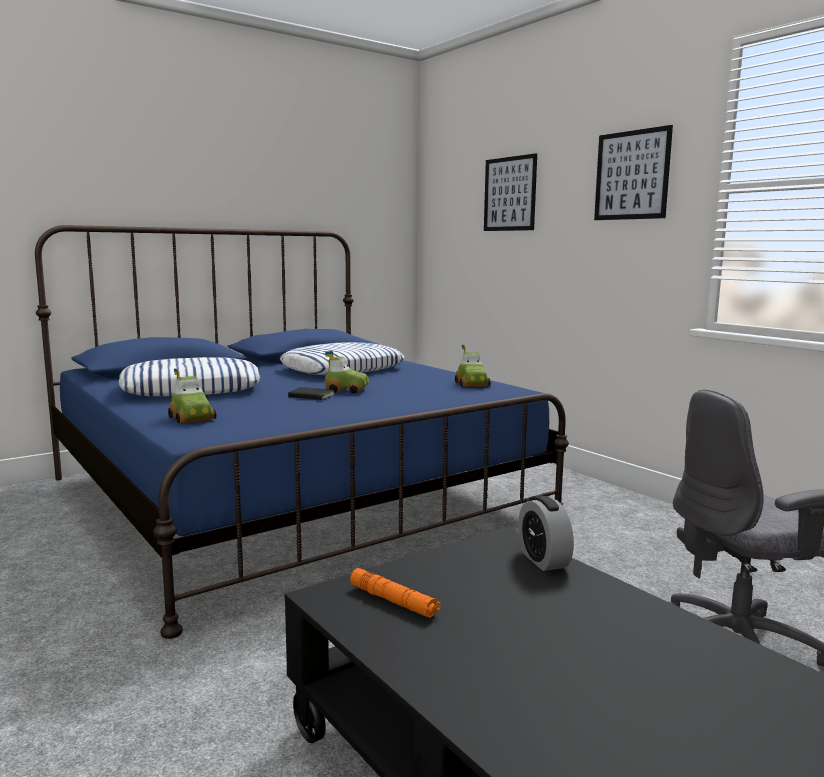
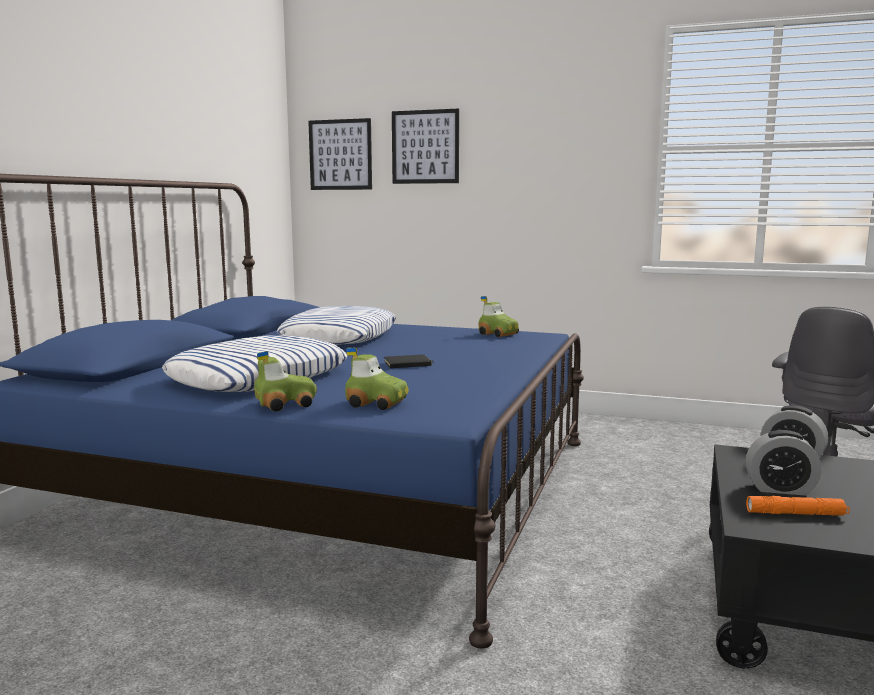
camera: 35 degrees left, 0 degrees up
toy car [325,351,369,394] -> toy car moved to [254,351,317,412]
picture [594,125,673,220] -> picture moved to [308,118,372,190]
none -> alarm clock [746,430,822,495]

